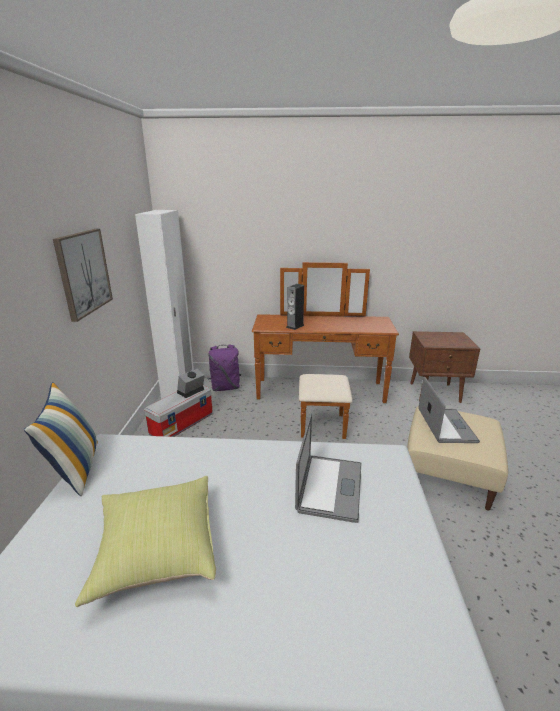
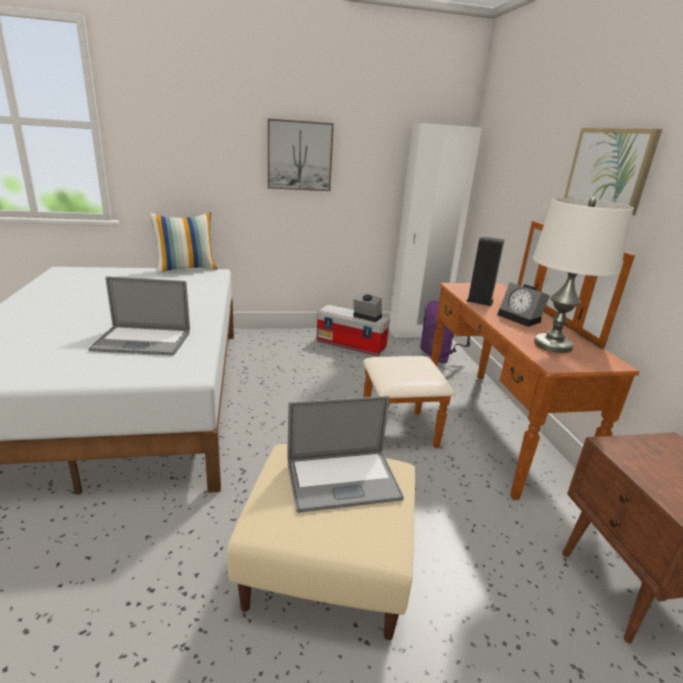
camera: 75 degrees right, 0 degrees up
yellow pillow [75,476,216,607] -> none
none -> alarm clock [497,282,550,327]
none -> white table lamp [533,197,634,353]
none -> picture [564,128,662,215]

